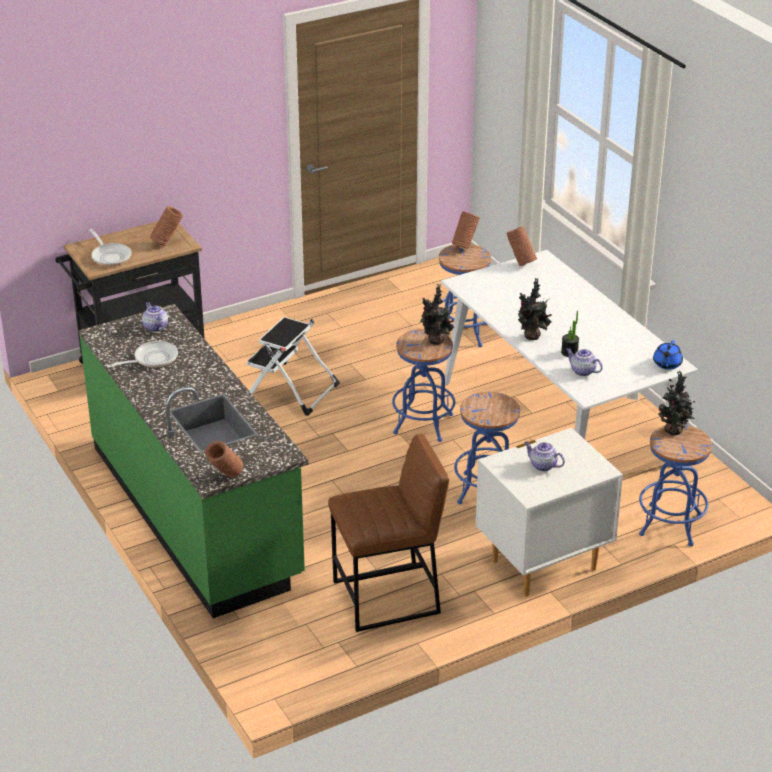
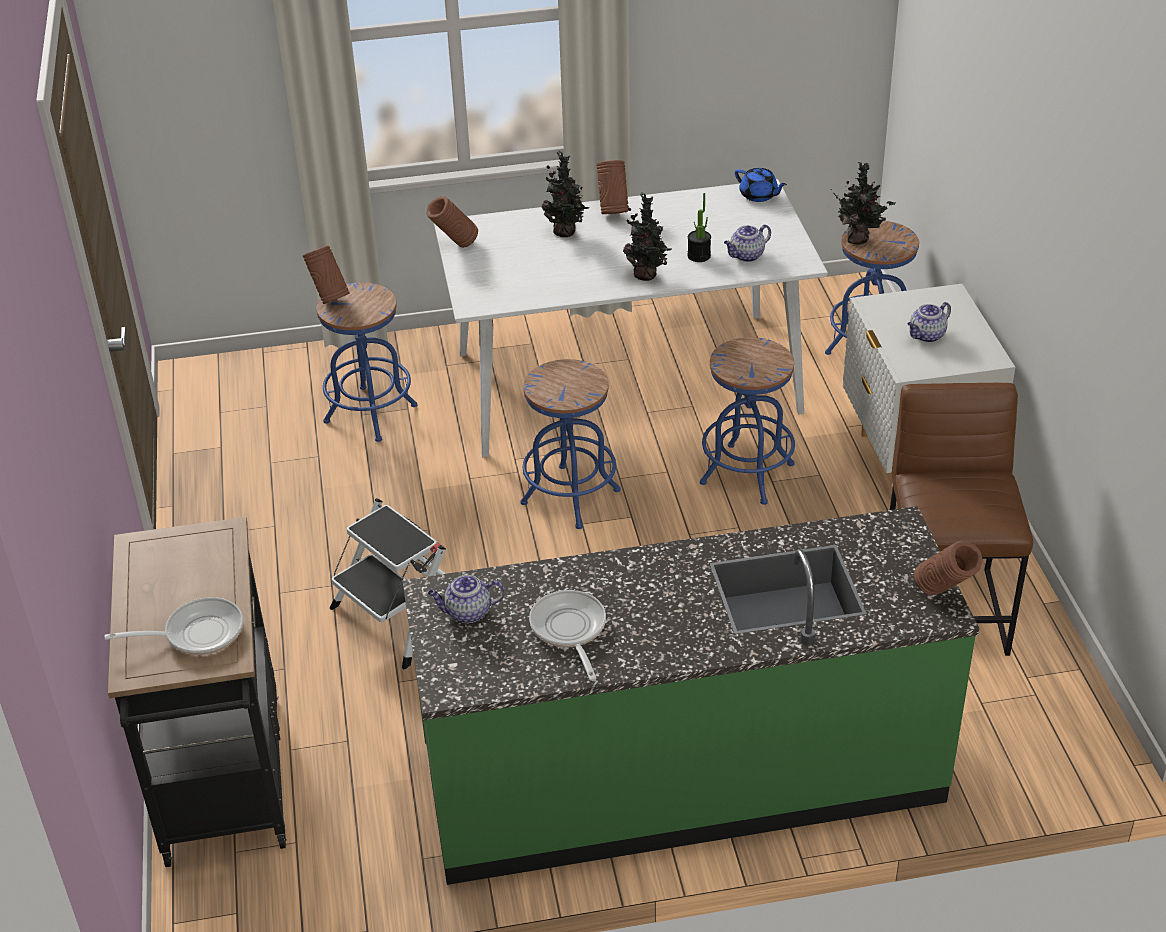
camera: 70 degrees left, 5 degrees up
brown vase [150,206,183,246] -> brown vase moved to [597,160,629,214]
potted plant [420,284,454,345] -> potted plant moved to [541,151,590,237]

